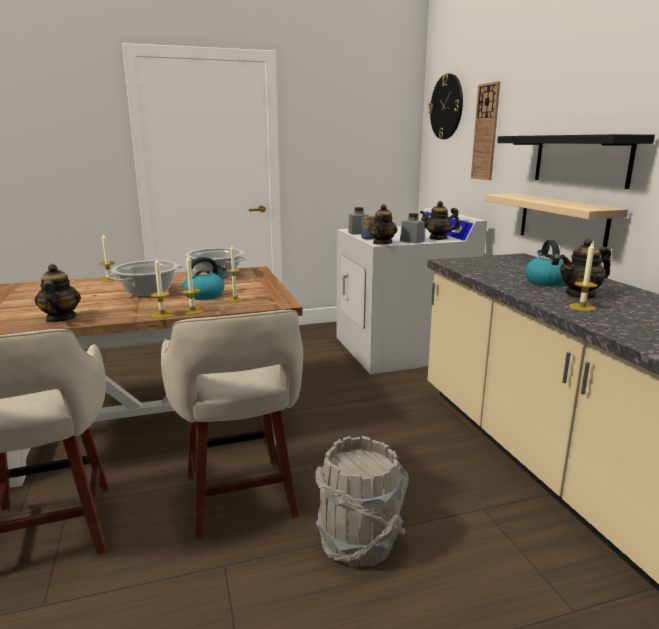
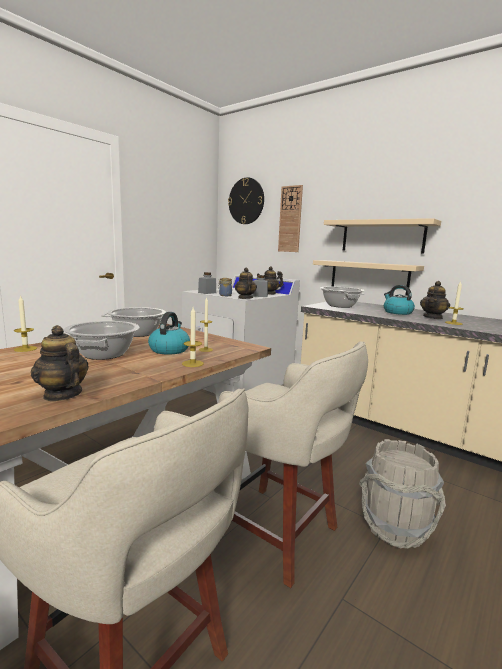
camera: 35 degrees left, 5 degrees down
candle [151,257,174,318] -> none
black shelf [497,134,655,189] -> beige shelf [324,218,441,254]
none -> cooking pot [320,287,364,308]

